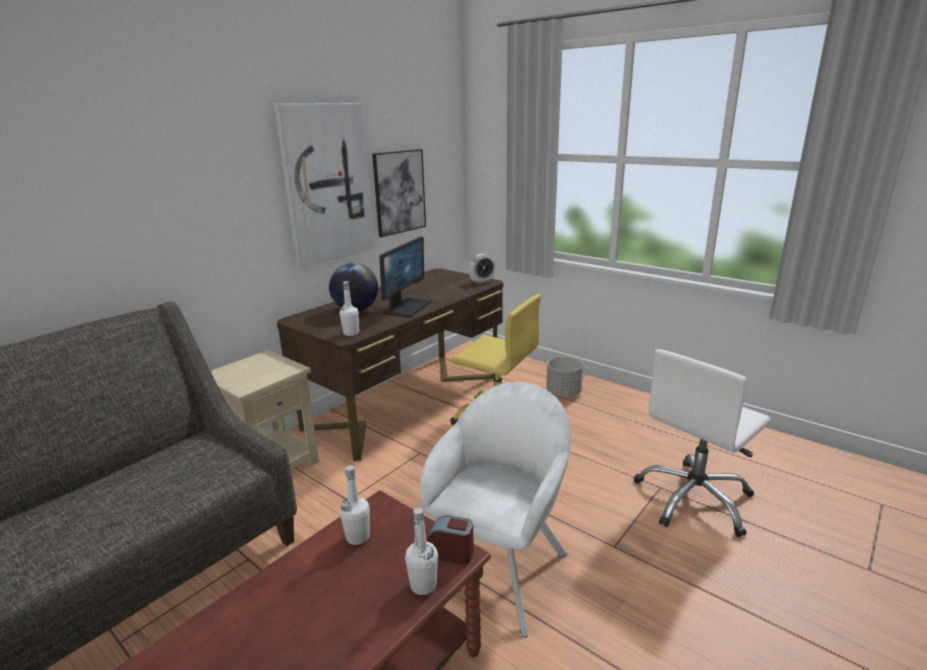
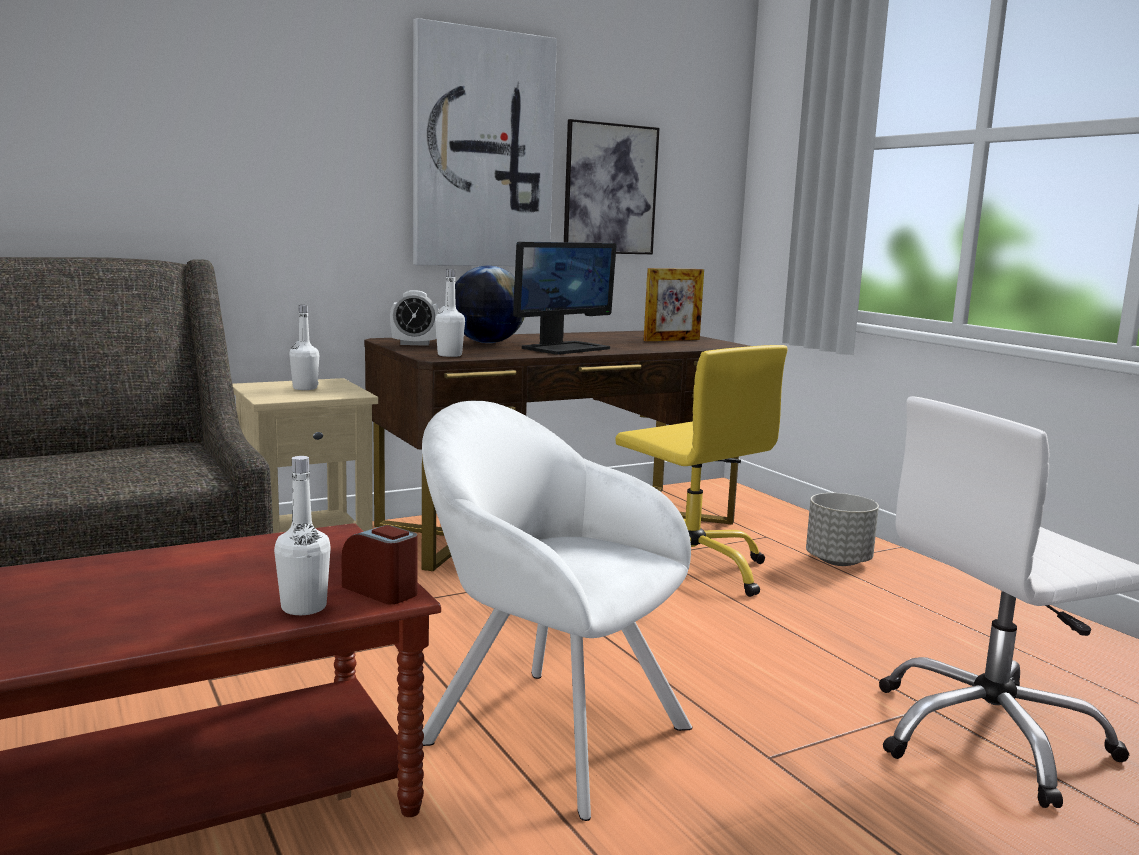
camera: 20 degrees right, 10 degrees down
white bottle [340,465,370,545] -> white bottle moved to [289,305,319,390]
white armchair [420,382,571,638] -> white armchair turned 105 degrees counterclockwise [422,401,692,821]
alarm clock [469,254,495,284] -> alarm clock moved to [390,290,439,346]
none -> picture frame [644,268,704,341]

